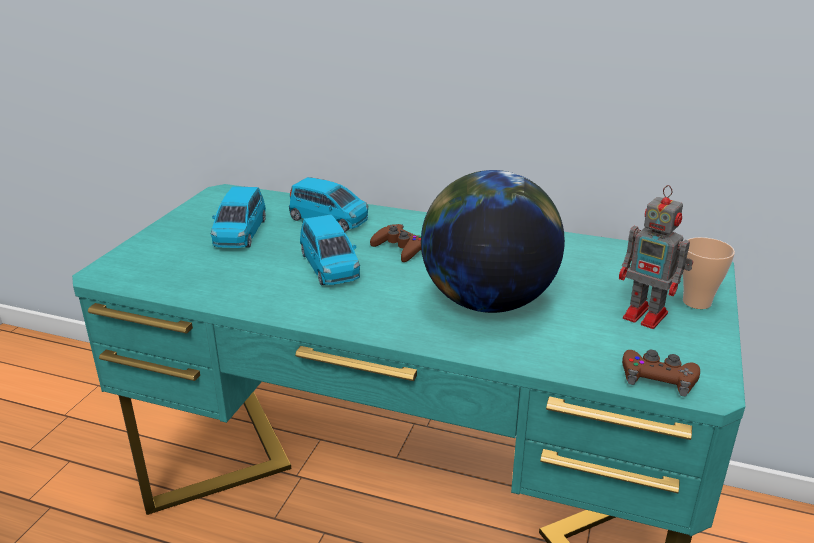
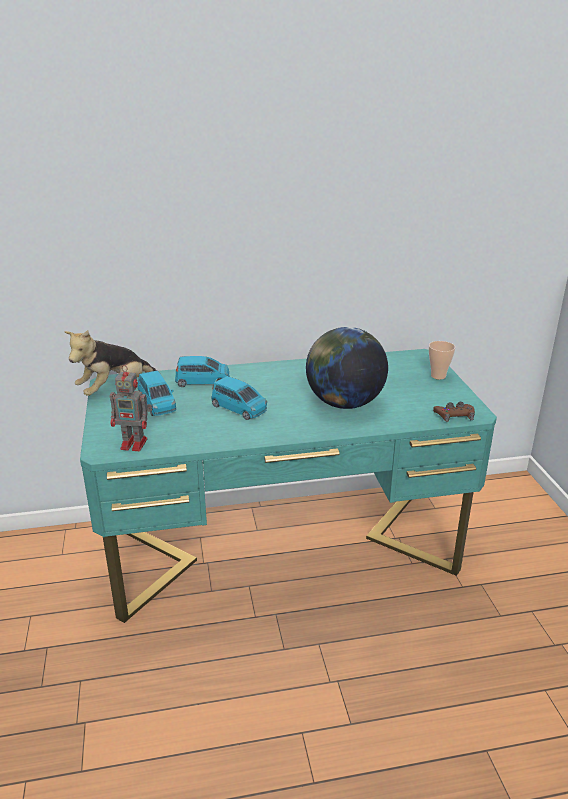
camera: 30 degrees left, 0 degrees up
brown game controller [370,224,421,262] -> none
toy robot [619,185,693,329] -> toy robot moved to [110,365,152,451]
none -> plush toy [64,330,157,396]

